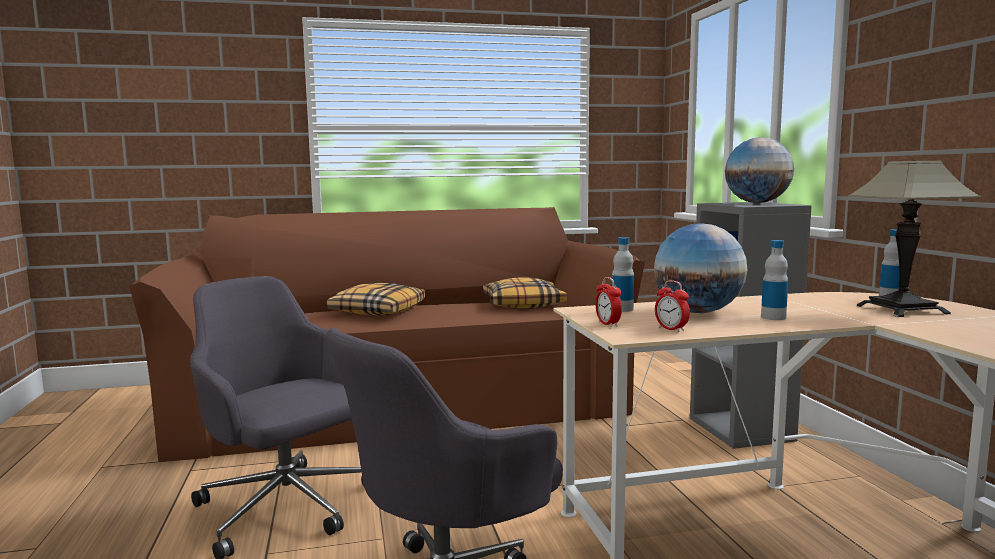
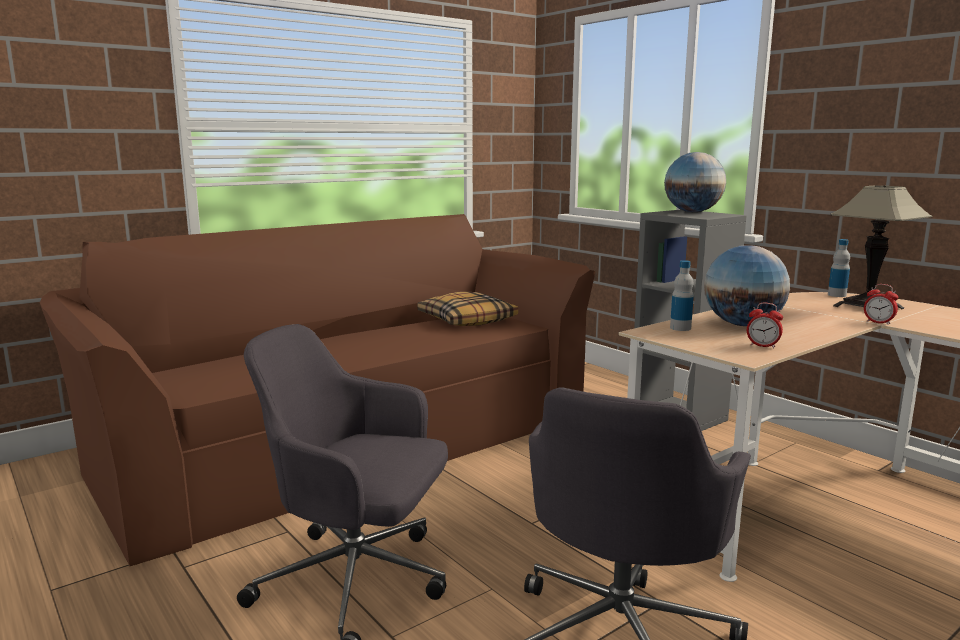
camera: 25 degrees left, 5 degrees up
pillow [327,283,425,316] -> none
alarm clock [596,277,622,327] -> alarm clock moved to [864,284,898,325]
bottle [761,240,788,320] -> none

